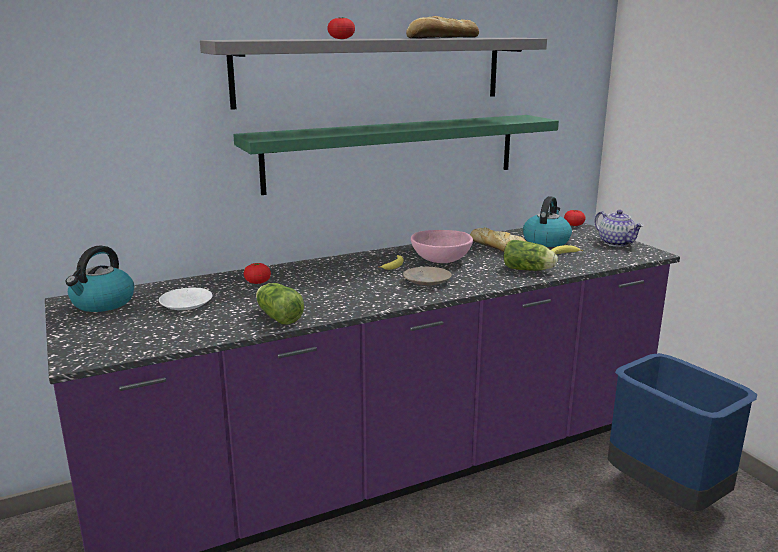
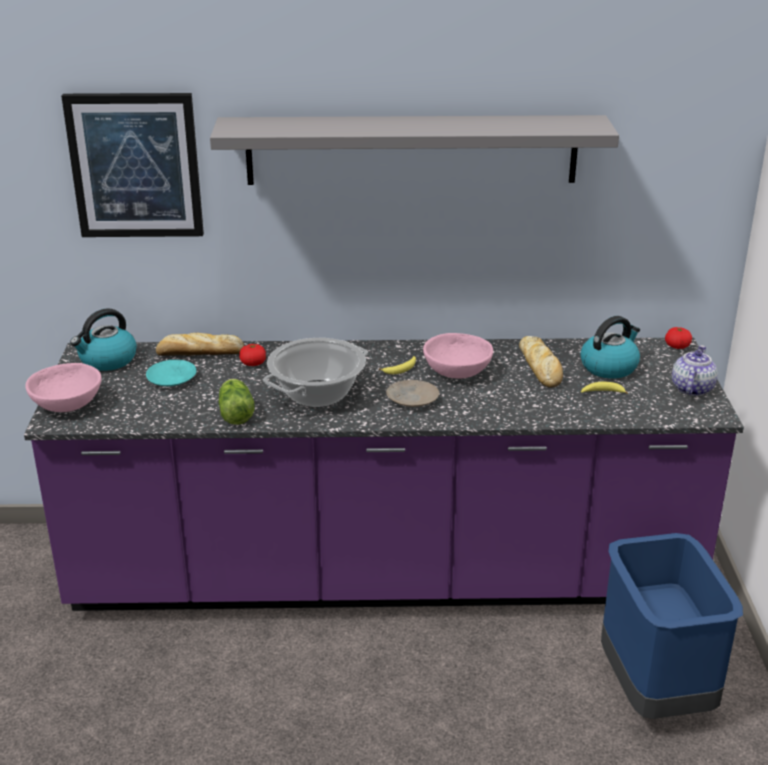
camera: 25 degrees right, 10 degrees up
white plate [159,287,213,310] -> turquoise plate [146,360,196,387]
green shelf [233,115,559,195] -> none
tomato [328,18,355,39] -> none
bread [406,16,479,38] -> bread moved to [156,333,244,356]
lettuce [504,240,558,271] -> none
teapot [594,210,644,247] -> teapot turned 150 degrees counterclockwise [672,345,718,396]
none -> pink bowl [25,363,102,412]
none -> picture [61,93,204,237]
none -> cooking pot [263,338,368,408]

